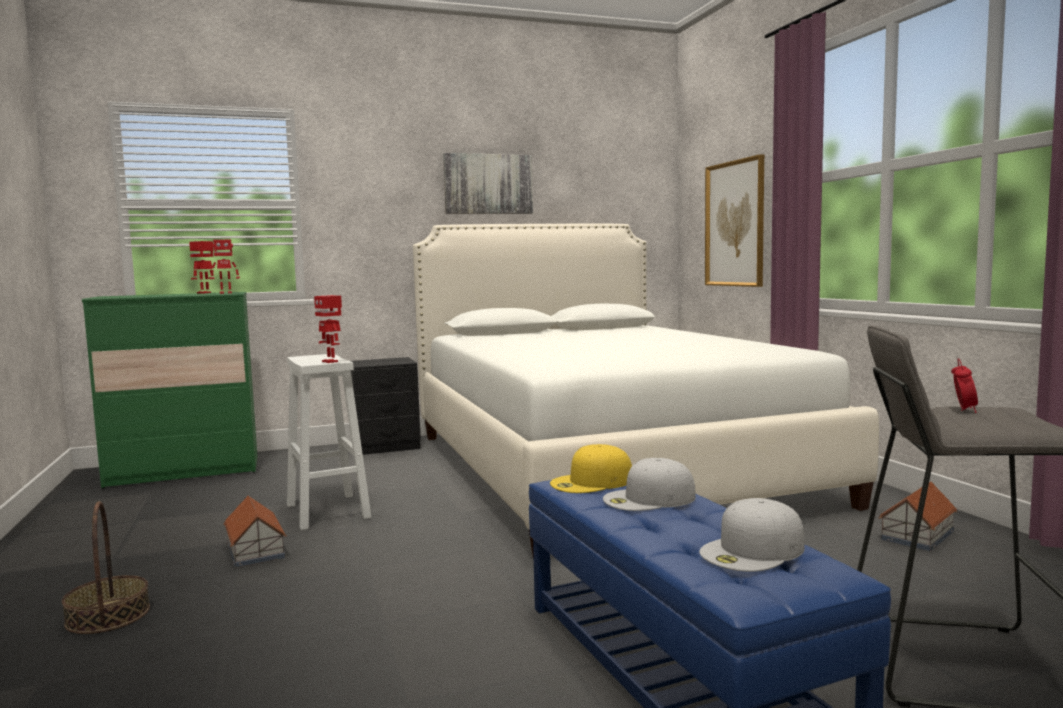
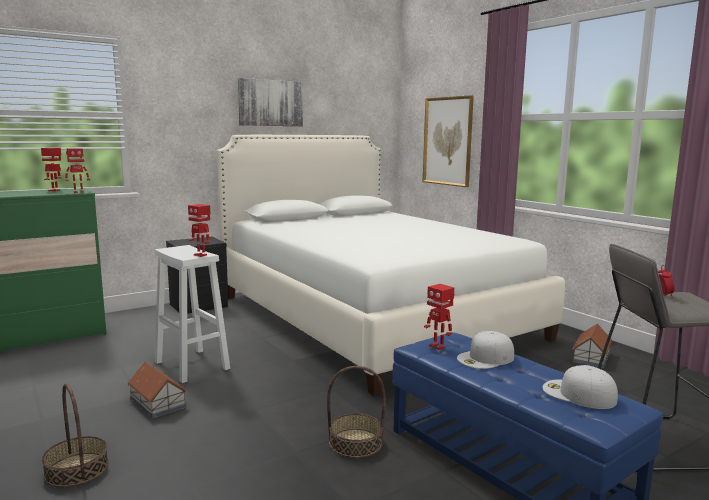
camera: 15 degrees left, 5 degrees up
yellow cap [550,444,632,493] -> toy robot [424,284,454,350]
white cap [699,498,805,572] -> white cap turned 90 degrees clockwise [543,365,618,409]
none -> basket [327,366,386,458]

